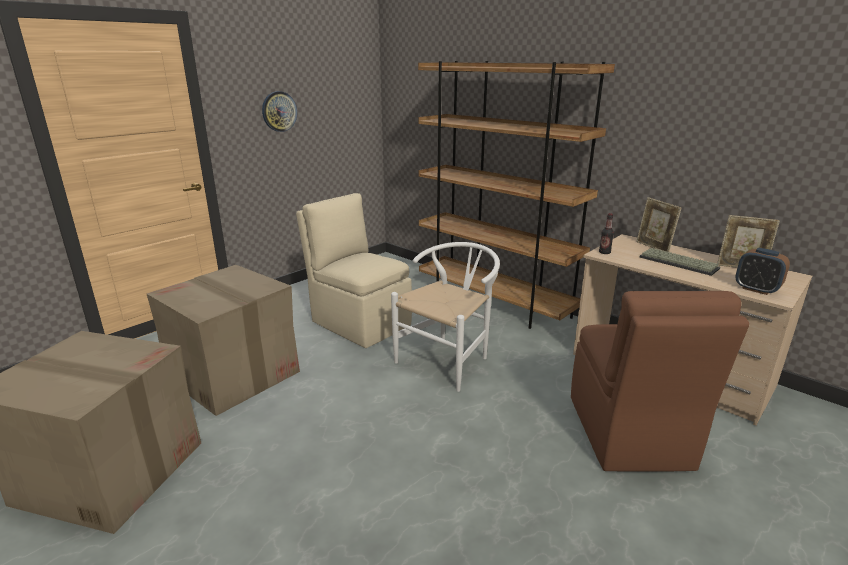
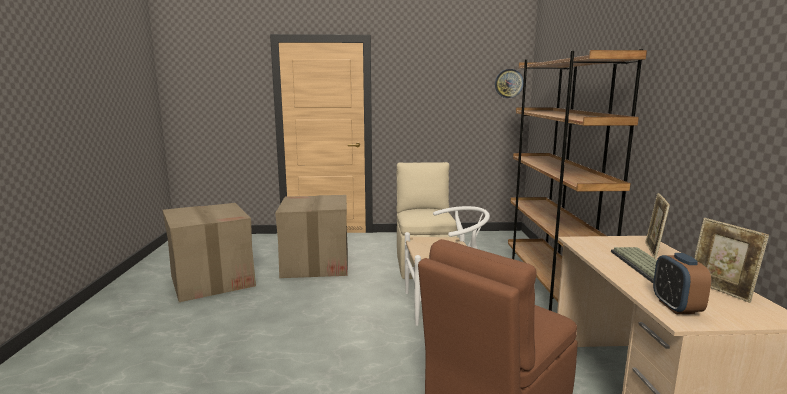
camera: 45 degrees right, 10 degrees down
wall clock [262,91,297,132] -> wall clock moved to [495,69,523,98]
bottle [599,213,614,254] -> none

